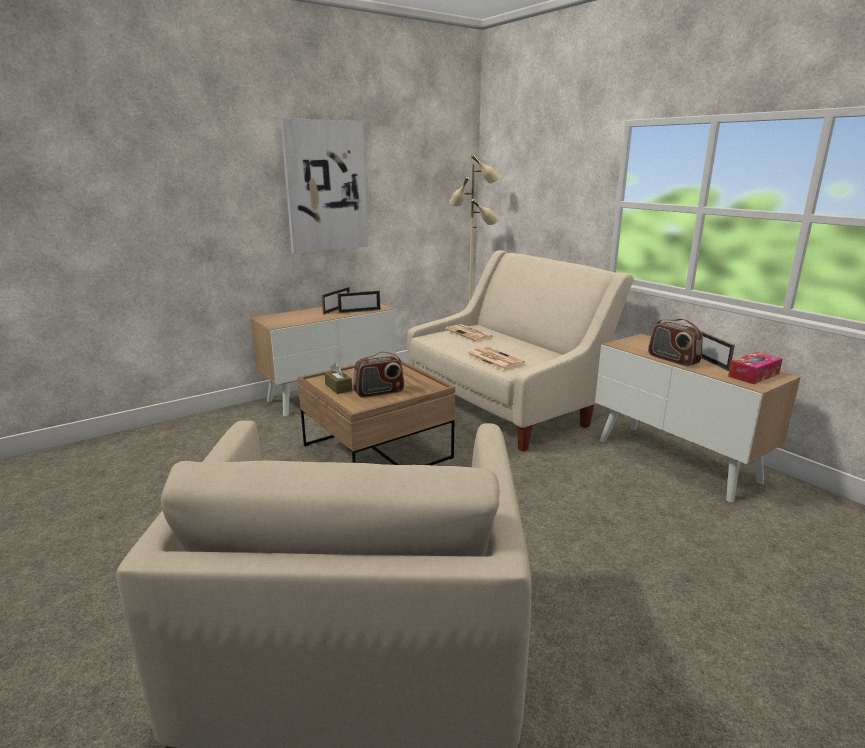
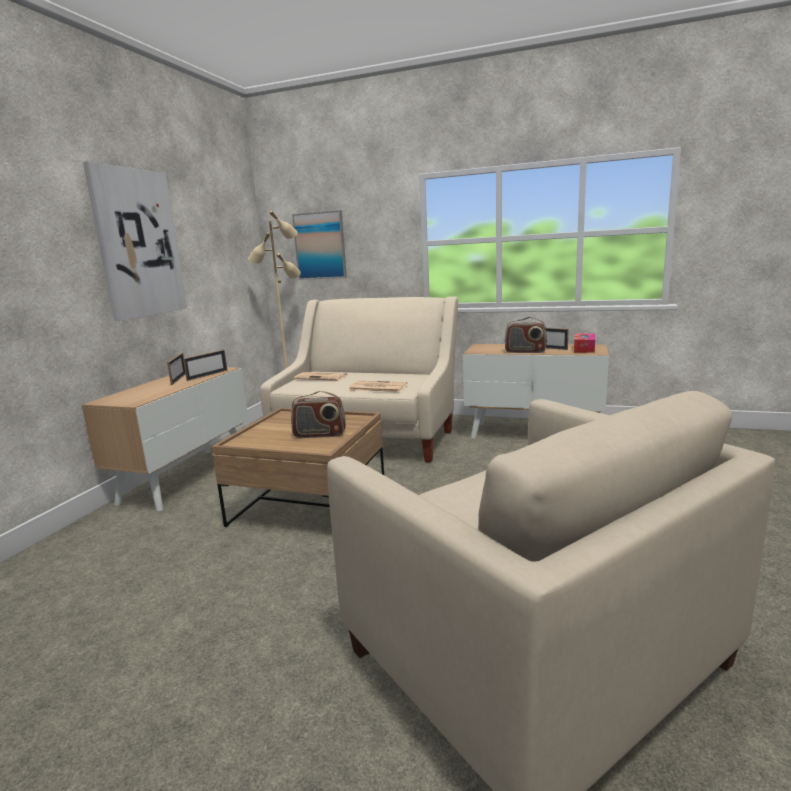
camera: 35 degrees left, 5 degrees down
brown tissue box [324,363,352,394] -> none
radio [353,352,404,398] -> radio turned 60 degrees clockwise [291,391,346,438]
none -> picture [292,210,347,280]

